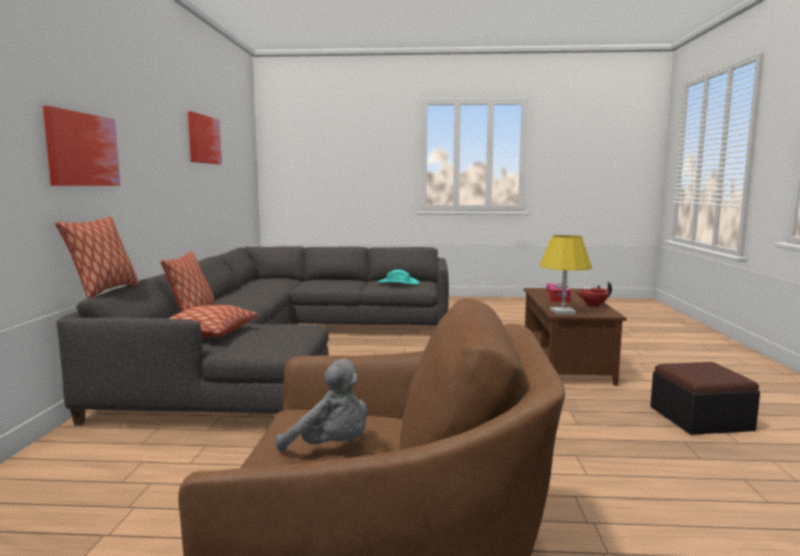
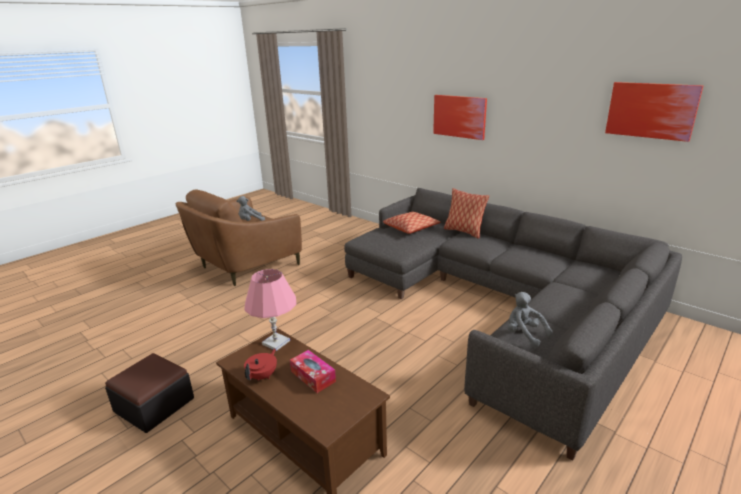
camera: 130 degrees right, 15 degrees up
pillow [55,216,139,298] -> none
turquoise hat [377,270,419,284] -> grey plush toy [508,292,552,347]
yellow table lamp [540,235,592,314] -> pink table lamp [244,269,296,351]

